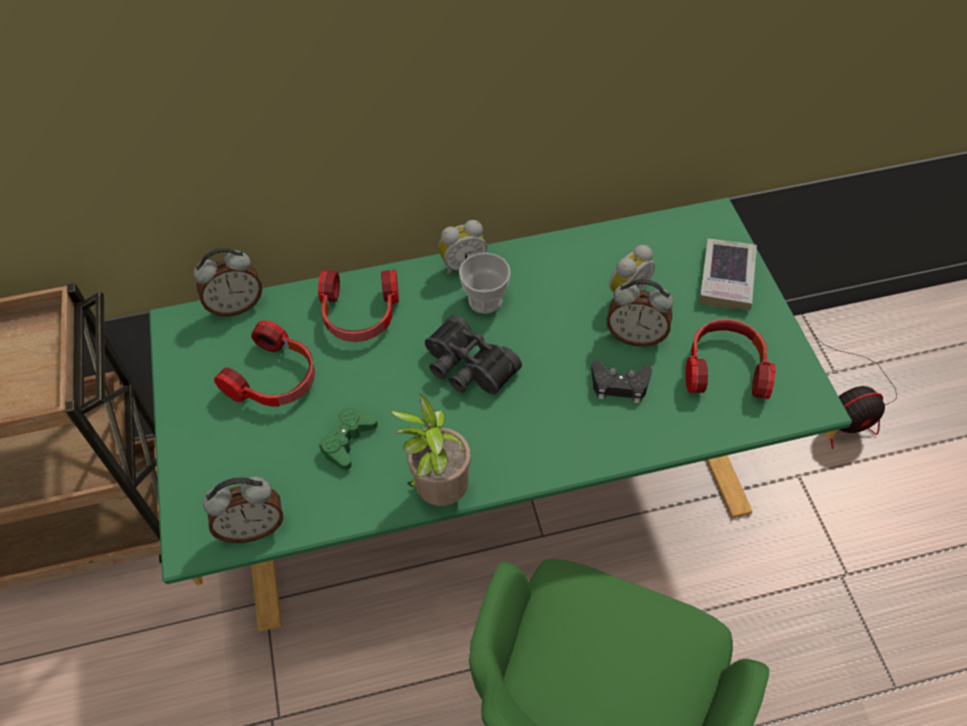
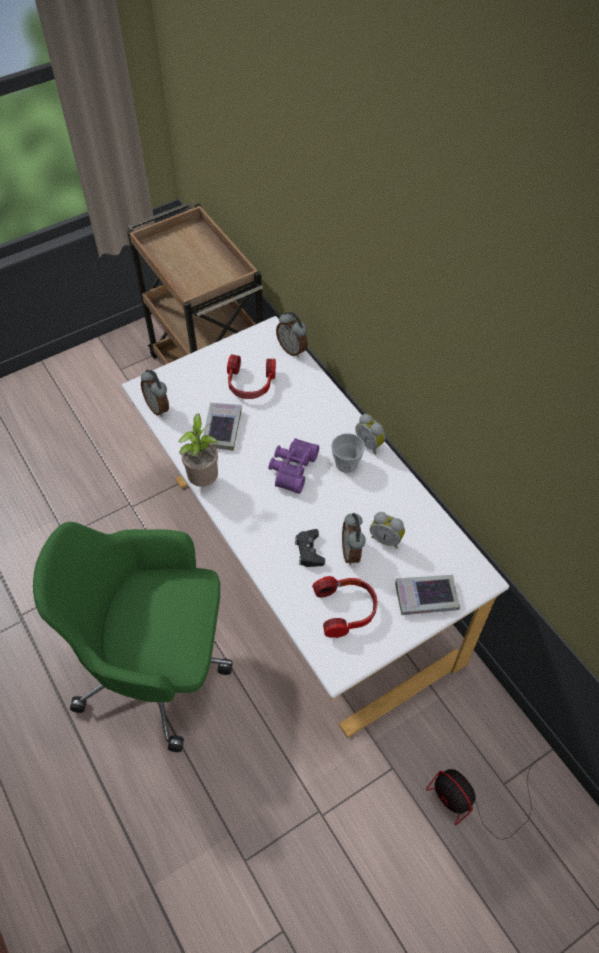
camera: 70 degrees right, 0 degrees up
green desk [149,198,852,632] -> white desk [122,316,509,738]
headphones [318,270,399,342] -> none
green game controller [319,408,378,470] -> book [203,403,242,451]
black binoculars [425,314,522,395] -> purple binoculars [268,438,319,494]

